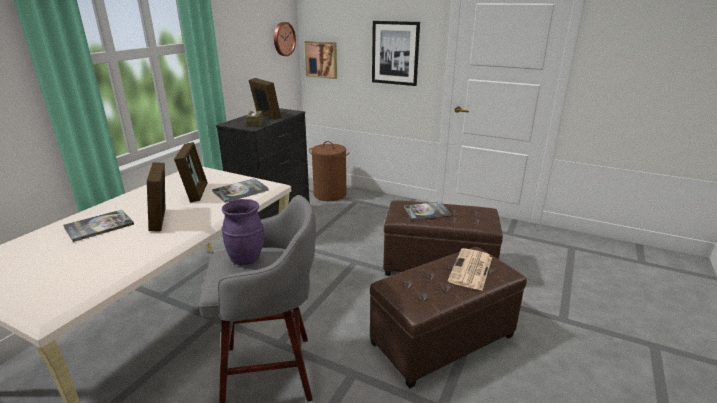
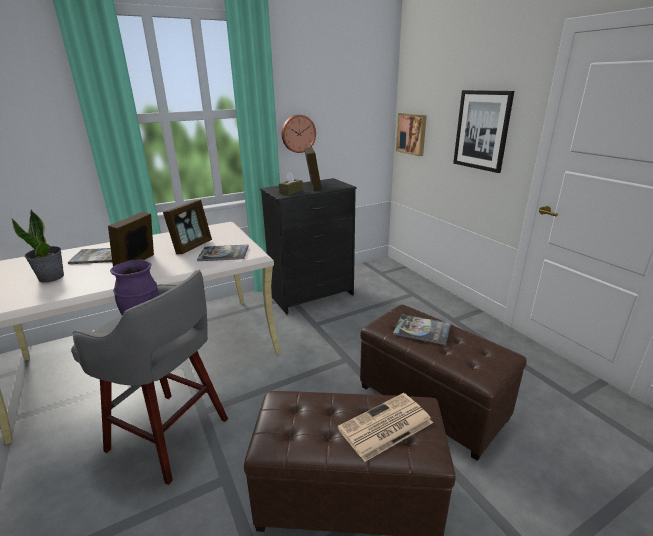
camera: 35 degrees right, 0 degrees up
wall clock [274,22,296,56] -> wall clock moved to [282,115,316,153]
brown laundry basket [309,141,349,201] -> none
none -> potted plant [12,210,64,282]

